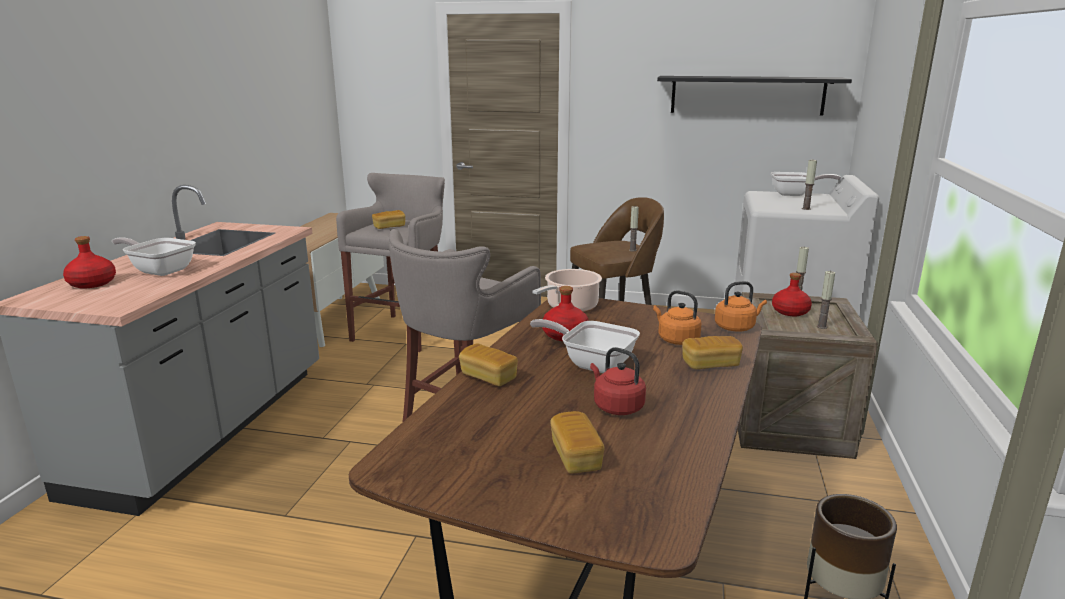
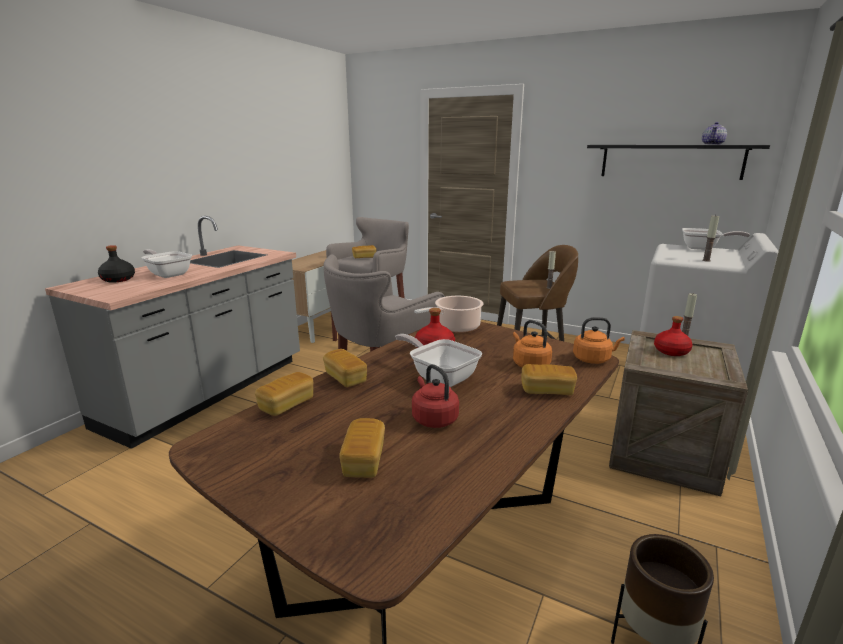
camera: 15 degrees right, 0 degrees up
red bottle [63,236,116,289] -> black bottle [98,245,135,283]
candle [817,271,835,329] -> none
none -> bread [255,372,313,416]
none -> teapot [702,122,727,145]

